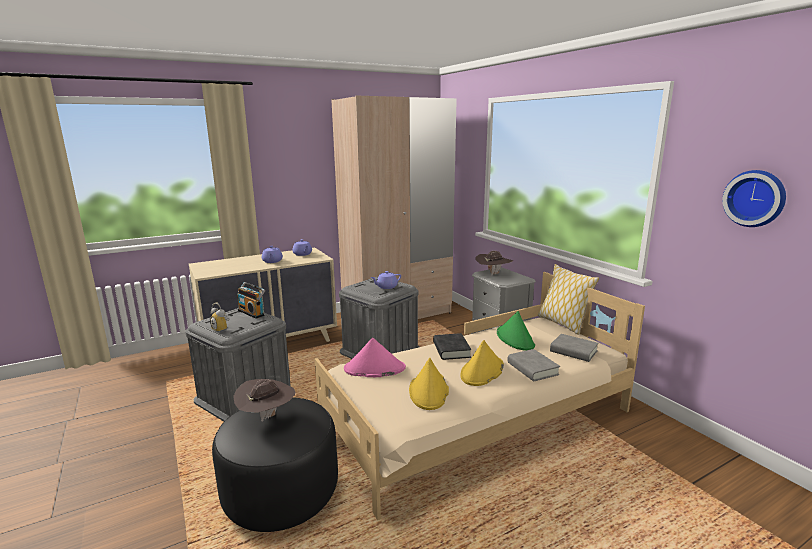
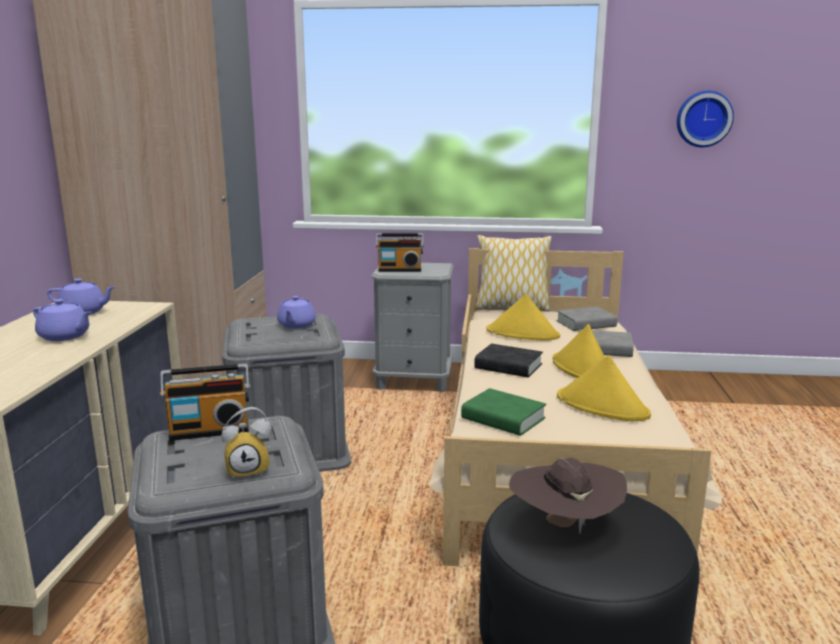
camera: 55 degrees left, 0 degrees up
pink hat [344,338,406,377] -> green book [461,388,546,436]
brown hat [475,251,513,276] -> radio [376,233,424,272]
green hat [497,311,535,350] -> yellow hat [487,294,560,341]

